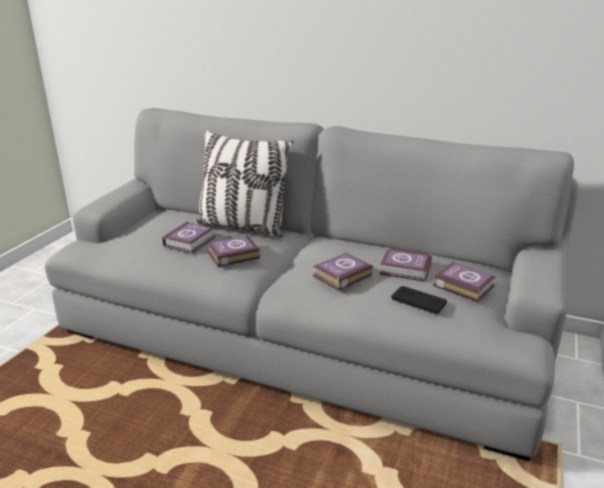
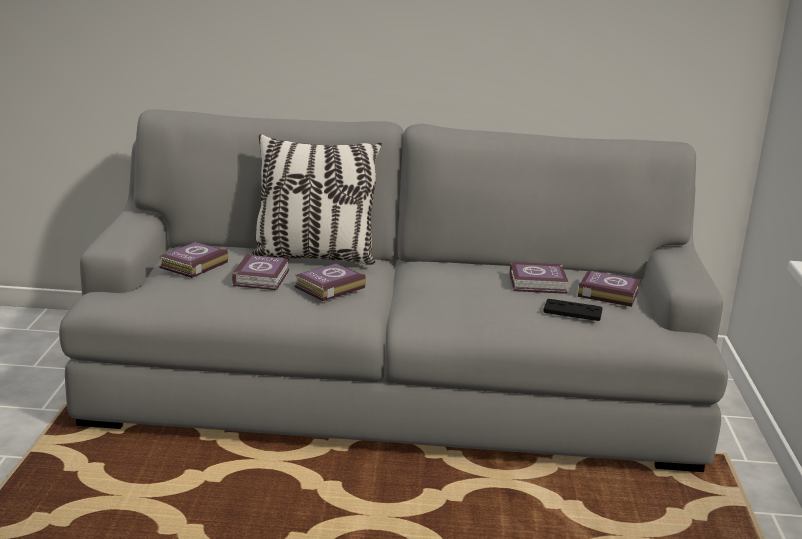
camera: 20 degrees left, 5 degrees down
book [313,253,373,291] -> book moved to [159,242,228,278]

